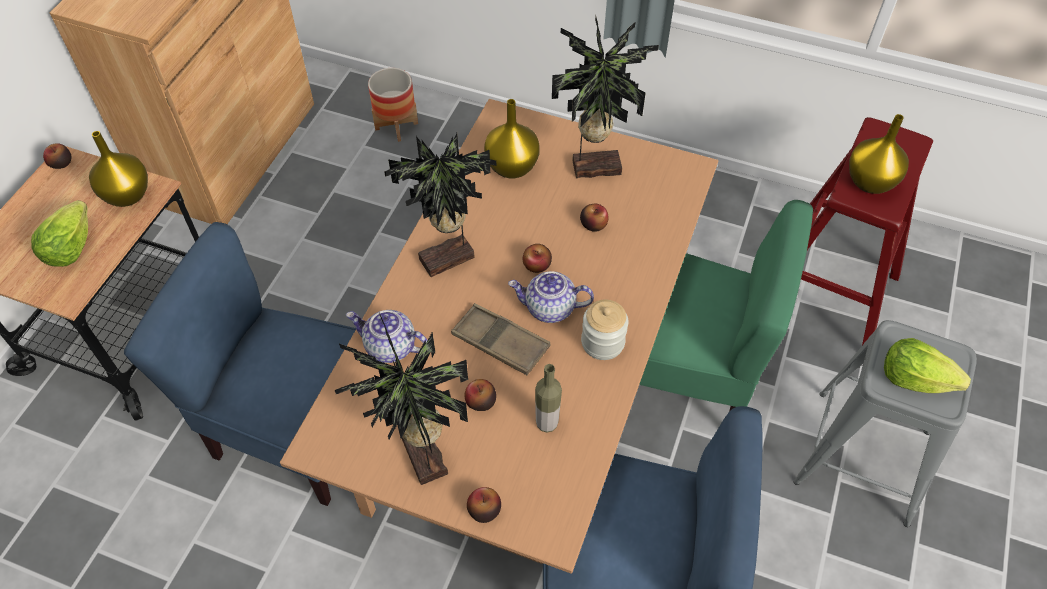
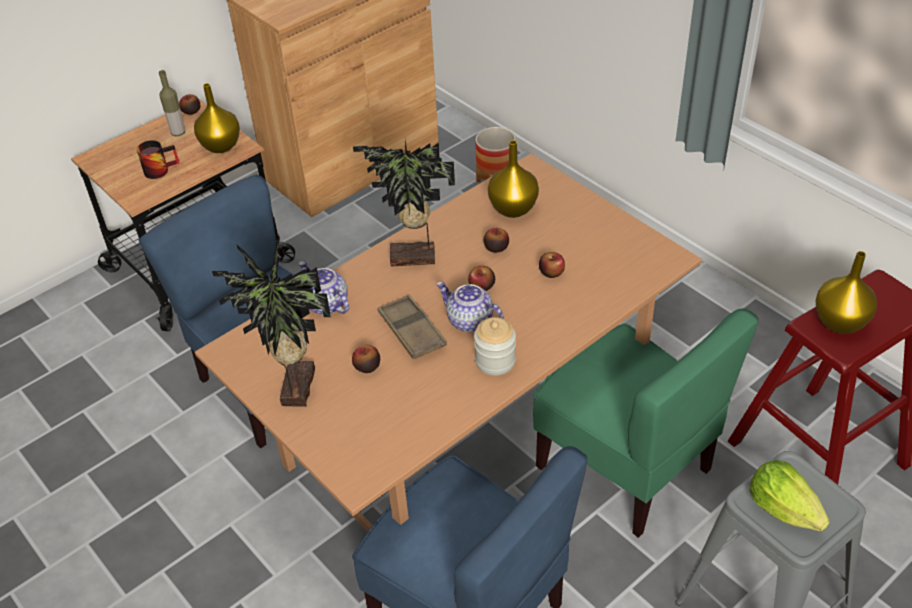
camera: 30 degrees right, 10 degrees down
lettuce [31,200,88,267] -> mug [137,140,180,179]
apple [467,487,501,523] -> apple moved to [484,228,509,253]
bottle [535,364,562,433] -> bottle moved to [159,70,185,137]
potted plant [552,16,659,179] -> none

